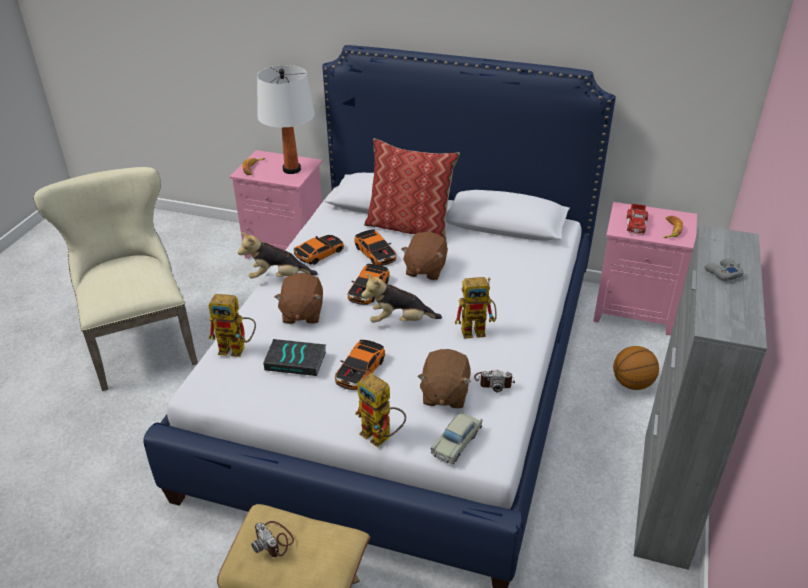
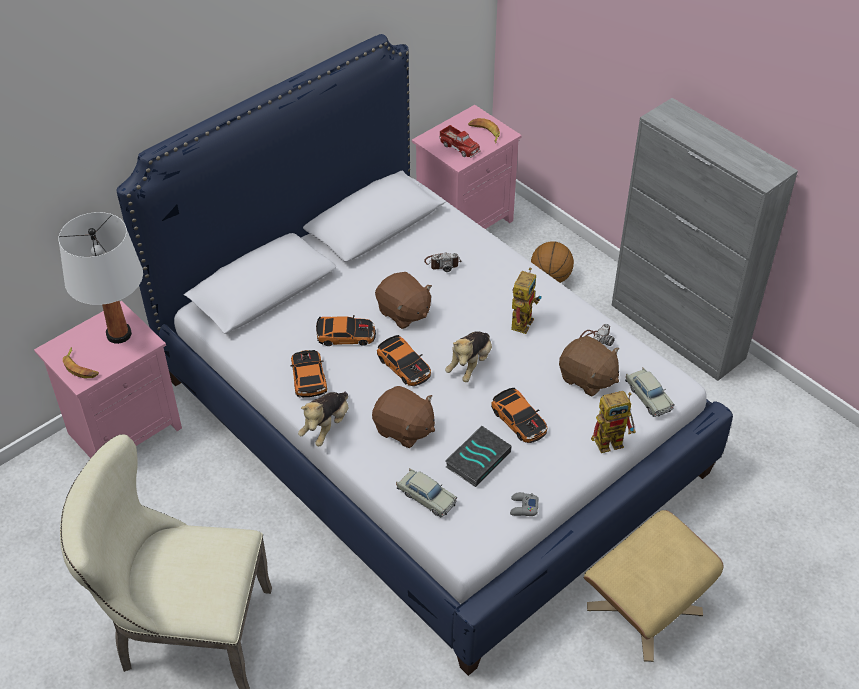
camera: 60 degrees left, 10 degrees up
toy robot [209,294,256,357] -> beige toy car [396,468,457,518]
camera [251,521,294,557] -> camera moved to [424,252,461,272]
pillow [364,138,460,240] -> none
grey game controller [704,259,743,281] -> grey game controller moved to [510,492,539,516]

